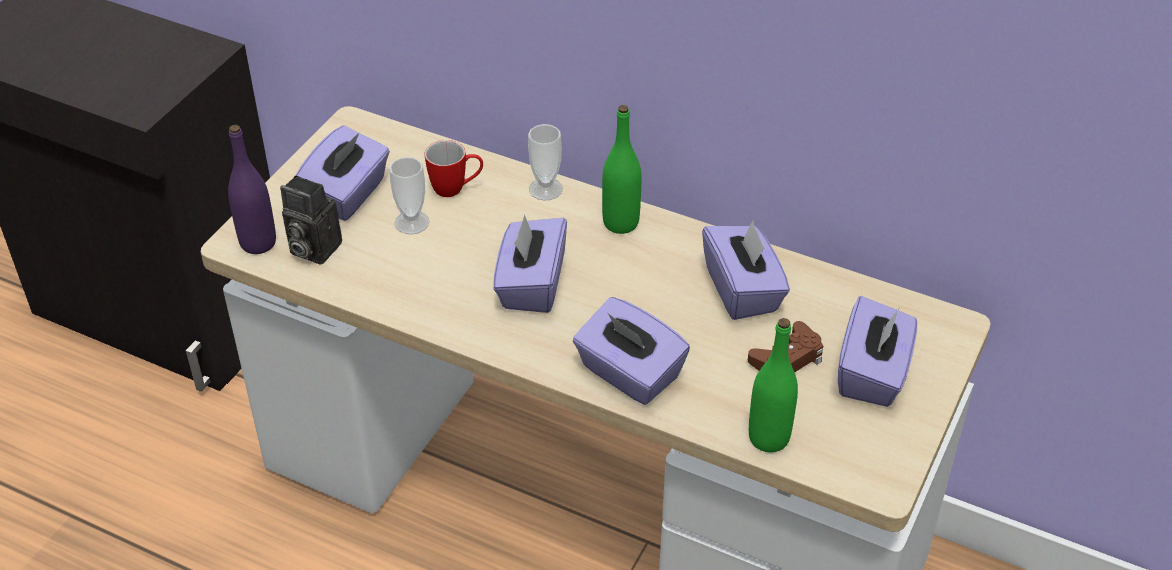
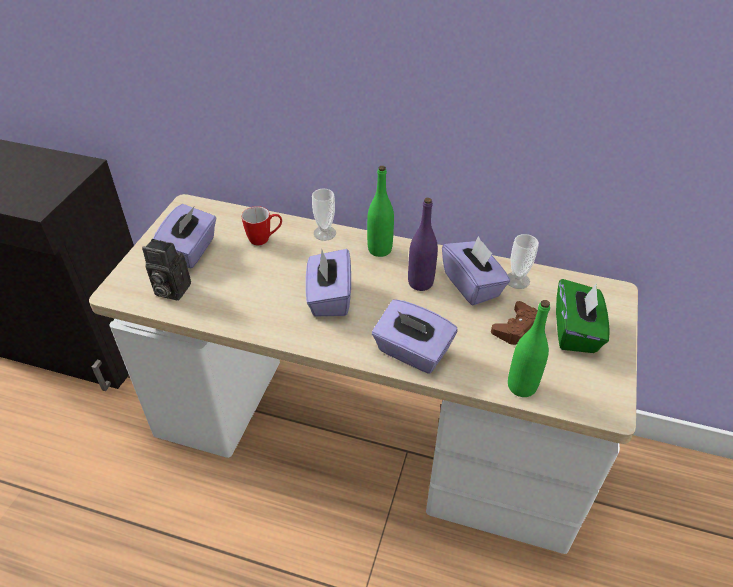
camera: 10 degrees left, 0 degrees up
purple bottle [228,125,276,254] -> purple bottle moved to [408,198,438,291]
cup [389,157,430,234] -> cup moved to [508,234,539,289]
purple tissue box [838,296,917,407] -> green tissue box [556,279,610,353]

